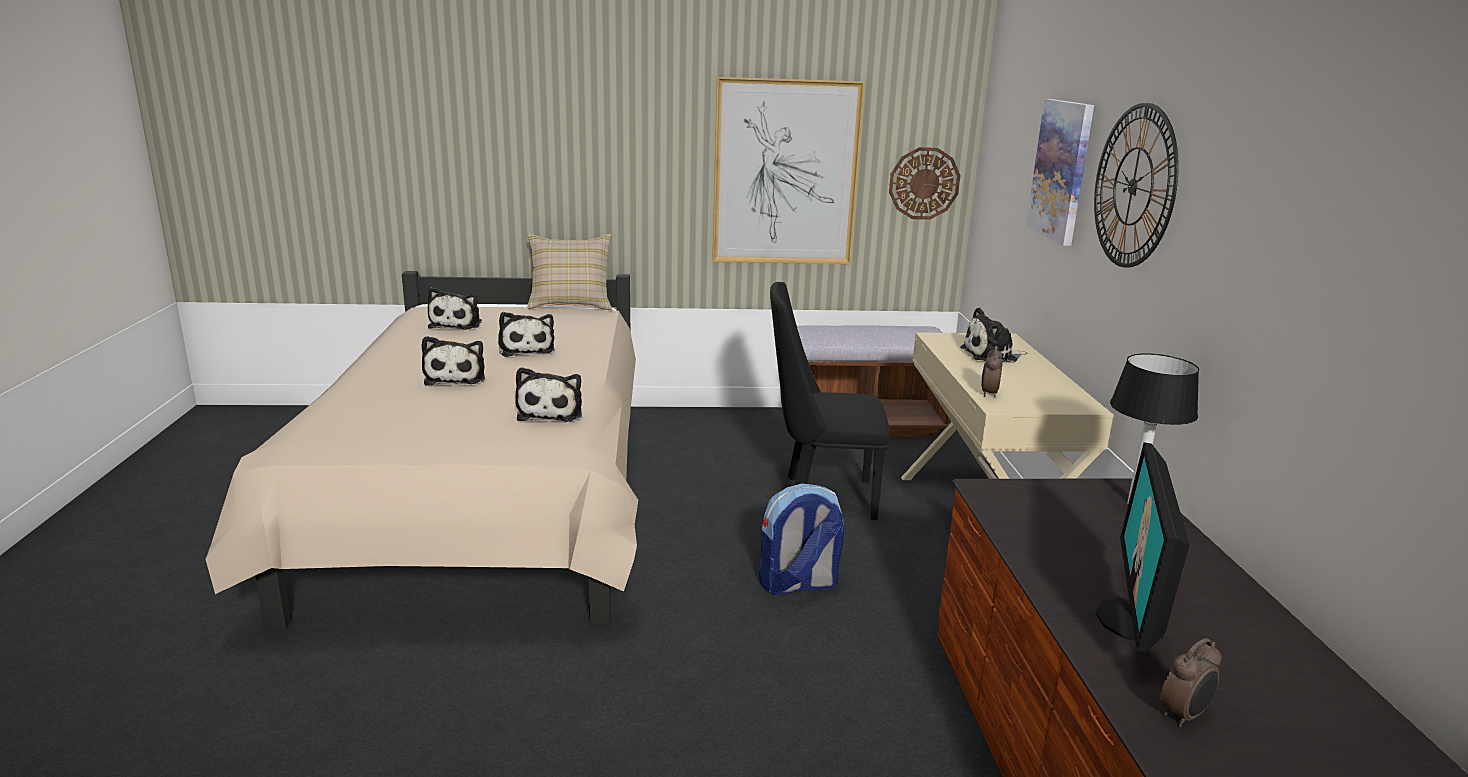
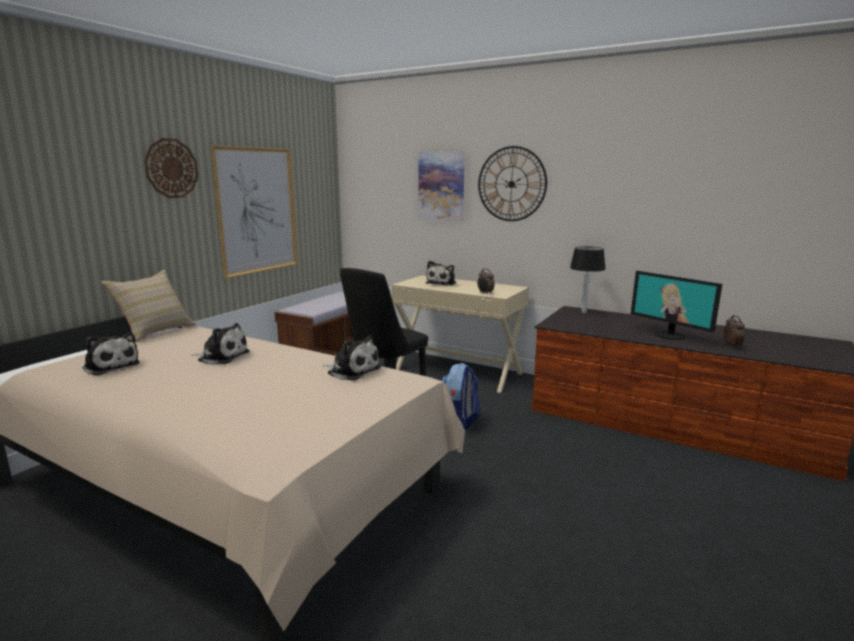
camera: 55 degrees left, 5 degrees down
plush toy [422,336,485,386] -> none
wall clock [889,147,961,220] -> wall clock moved to [144,138,198,198]

